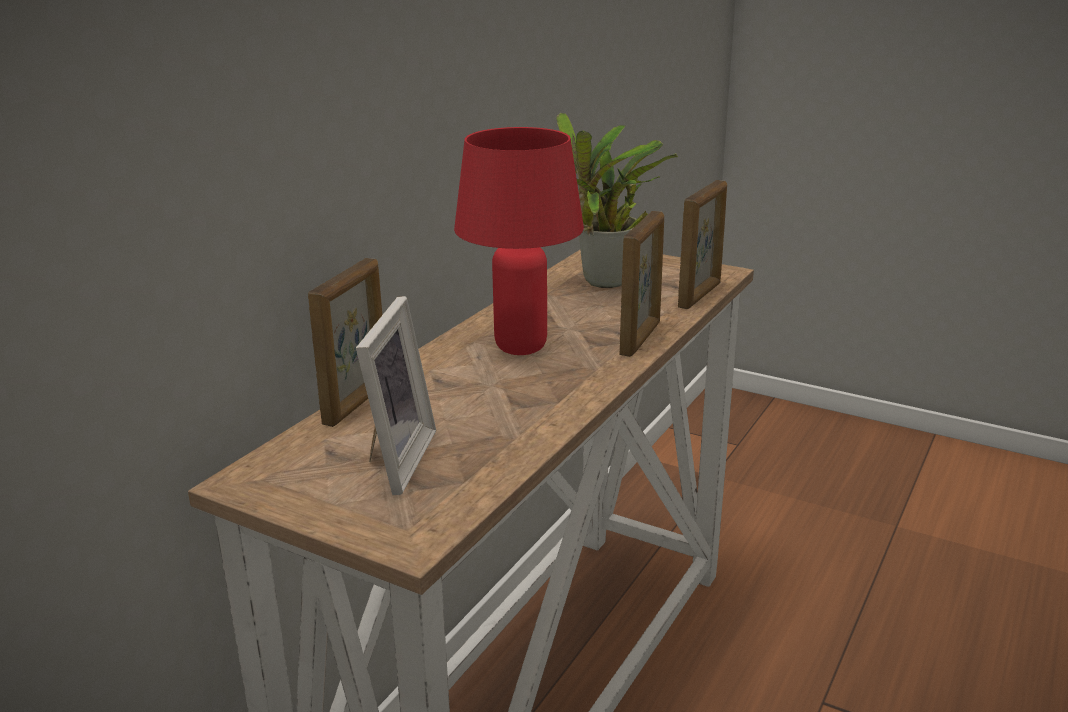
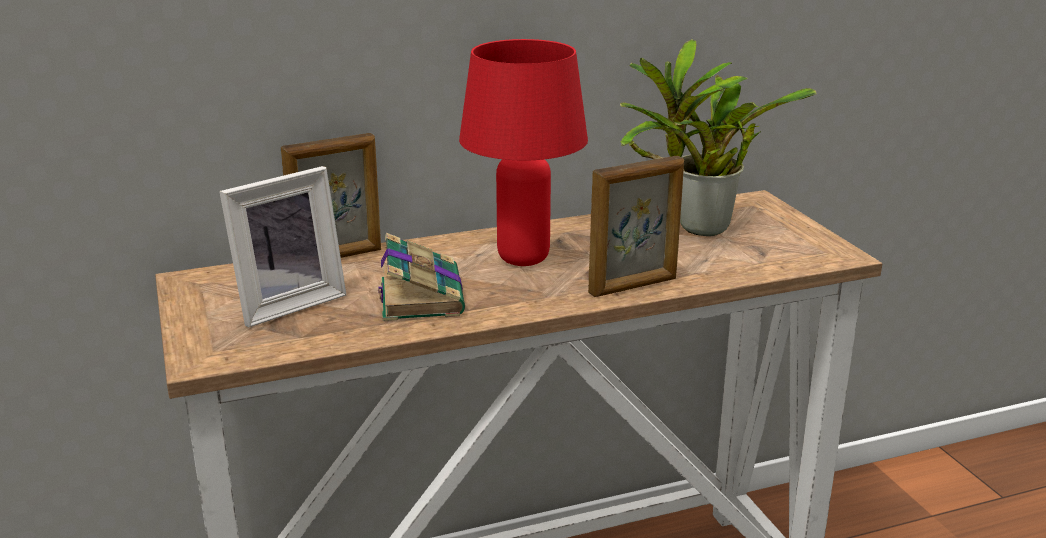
camera: 40 degrees right, 0 degrees up
picture frame [678,180,727,309] -> none
none -> book [378,233,465,321]

